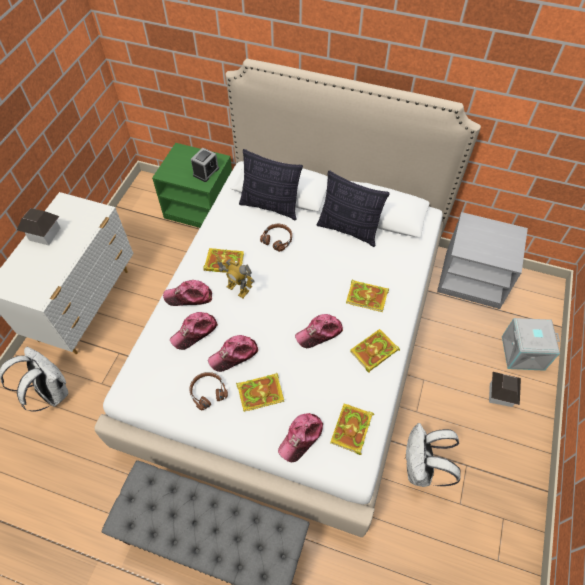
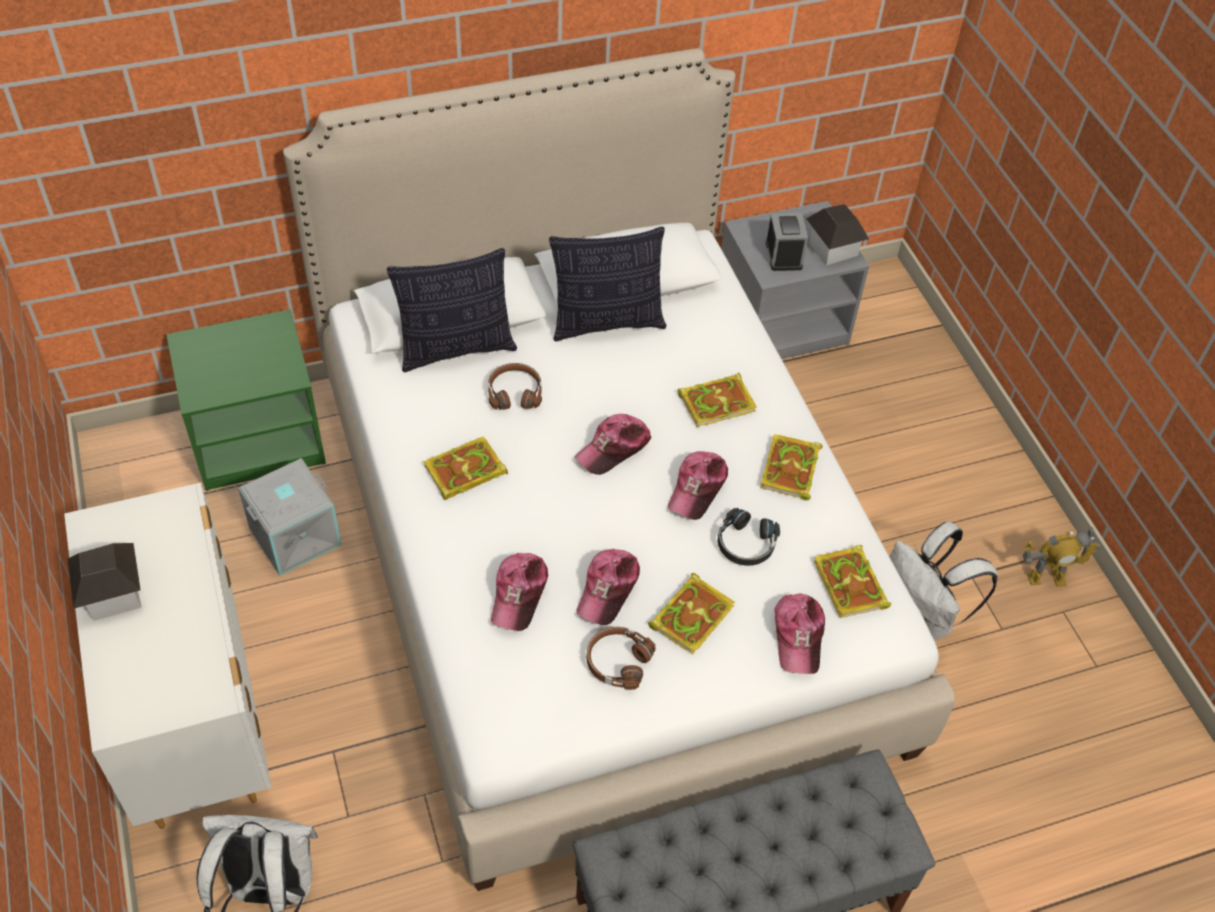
camera: 40 degrees left, 5 degrees down
cap [163,280,212,306] -> cap moved to [575,414,651,475]
alarm clock [191,148,219,182] -> alarm clock moved to [766,213,808,271]
toy robot [216,255,255,298] -> toy robot moved to [1023,527,1101,587]
toy house [489,372,521,407] -> toy house moved to [806,204,869,266]
grey storage box [502,318,560,371] -> grey storage box moved to [238,458,342,576]
none -> black headphones [718,508,780,566]

